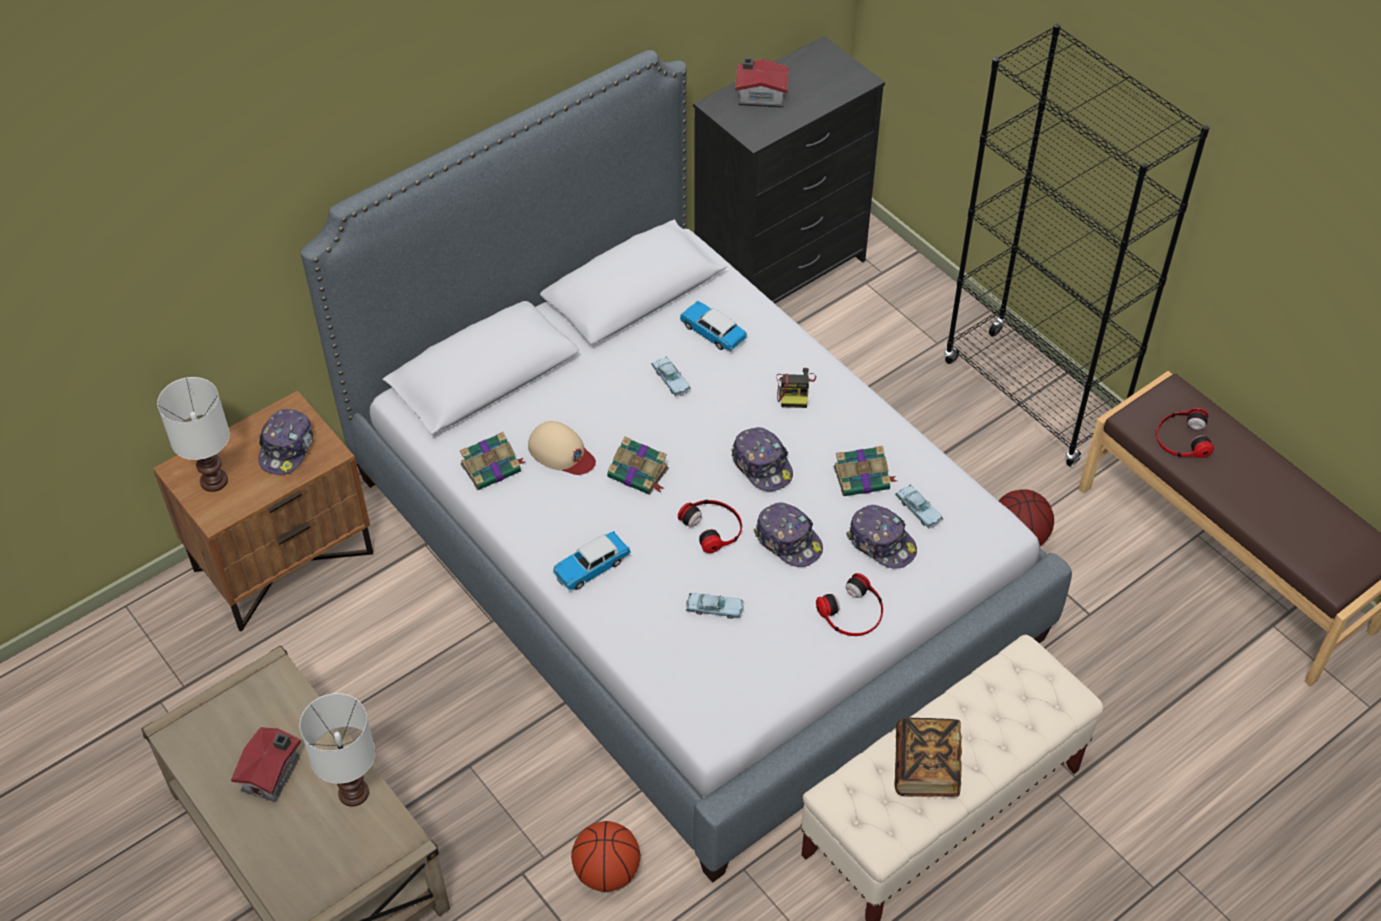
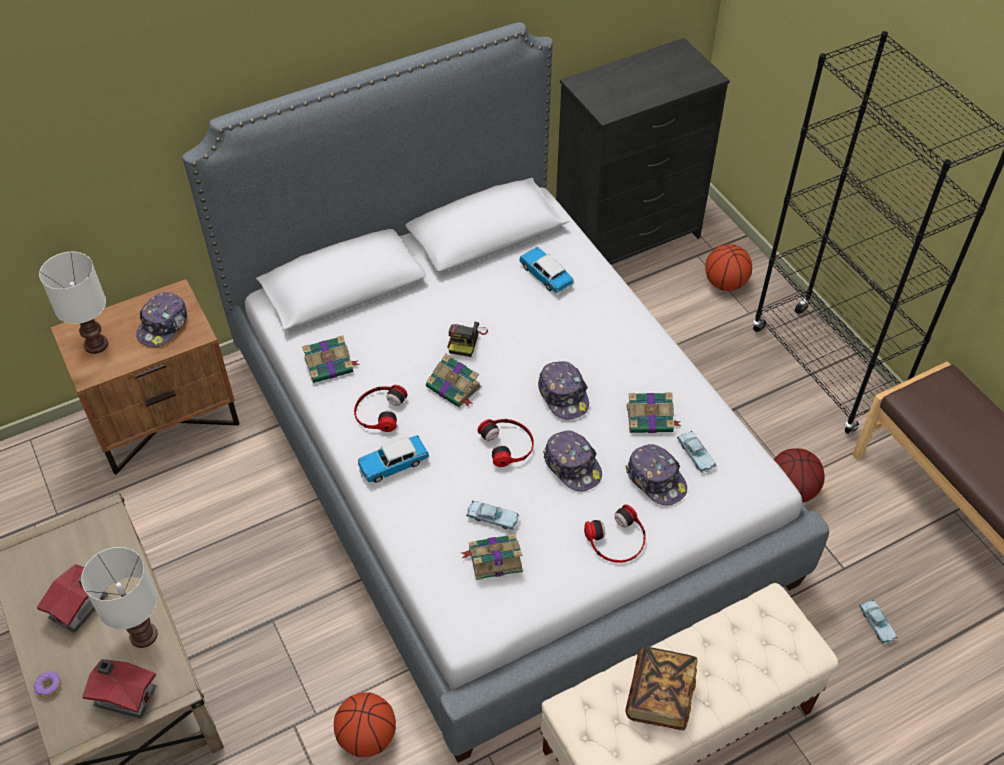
camera: 10 degrees right, 0 degrees up
beige cap [528,421,596,475] -> none
blue toy car [651,356,691,396] -> blue toy car moved to [859,600,898,644]
toy house [735,58,789,108] -> toy house moved to [82,659,157,719]
camera [776,368,816,408] -> camera moved to [447,322,488,357]
headphones [1156,408,1214,458] -> headphones moved to [354,385,407,432]
none -> donut [34,671,62,698]
none -> book [462,534,523,580]
none -> basketball [705,244,752,291]

